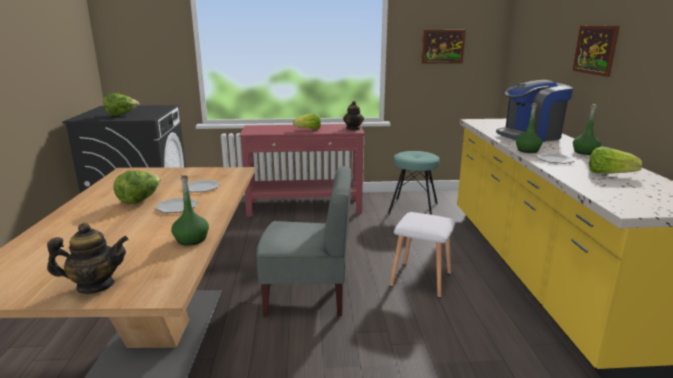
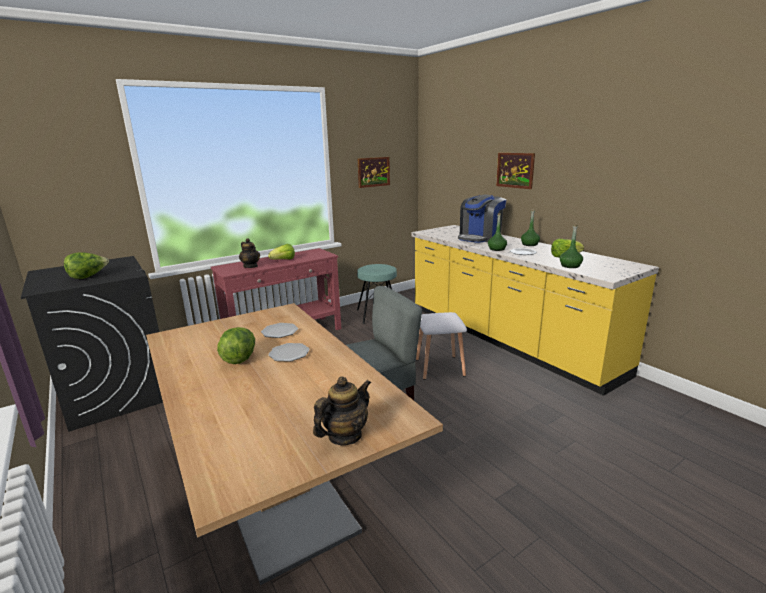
camera: 30 degrees left, 0 degrees up
green bottle [171,175,209,246] -> green bottle moved to [560,225,583,268]
teapot [343,101,364,130] -> teapot moved to [239,238,260,268]

